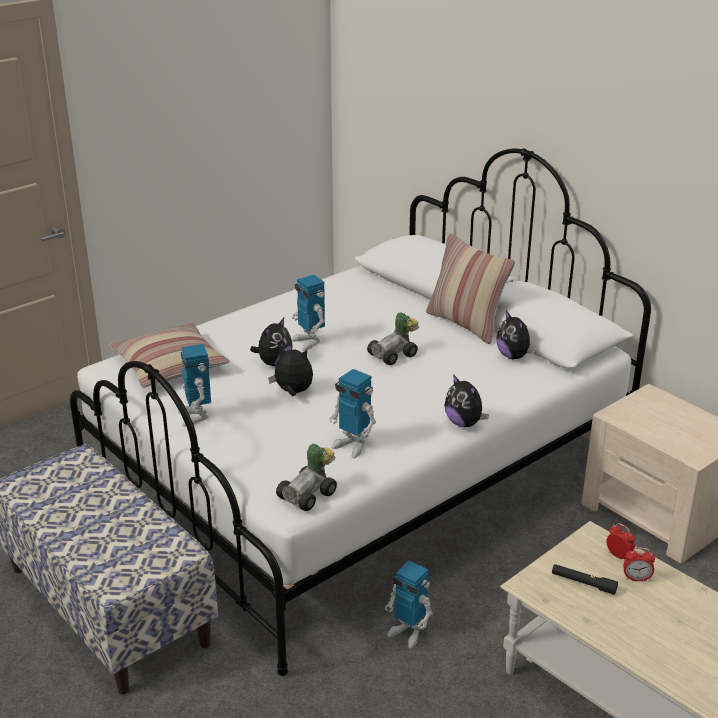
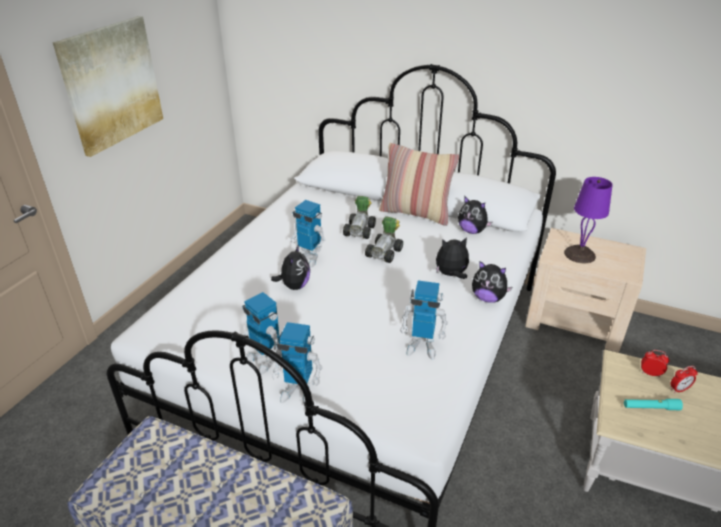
camera: 25 degrees left, 5 degrees up
pillow [109,322,230,388] -> none
plush toy [268,345,313,396] -> plush toy moved to [436,237,469,279]
toy car [276,444,337,511] -> toy car moved to [343,196,376,239]
toy robot [385,561,433,648] -> toy robot moved to [271,322,322,403]
black flashlight [552,564,618,595] -> turquoise flashlight [624,399,683,410]
none -> picture [53,16,163,157]
none -> purple table lamp [564,177,612,263]

